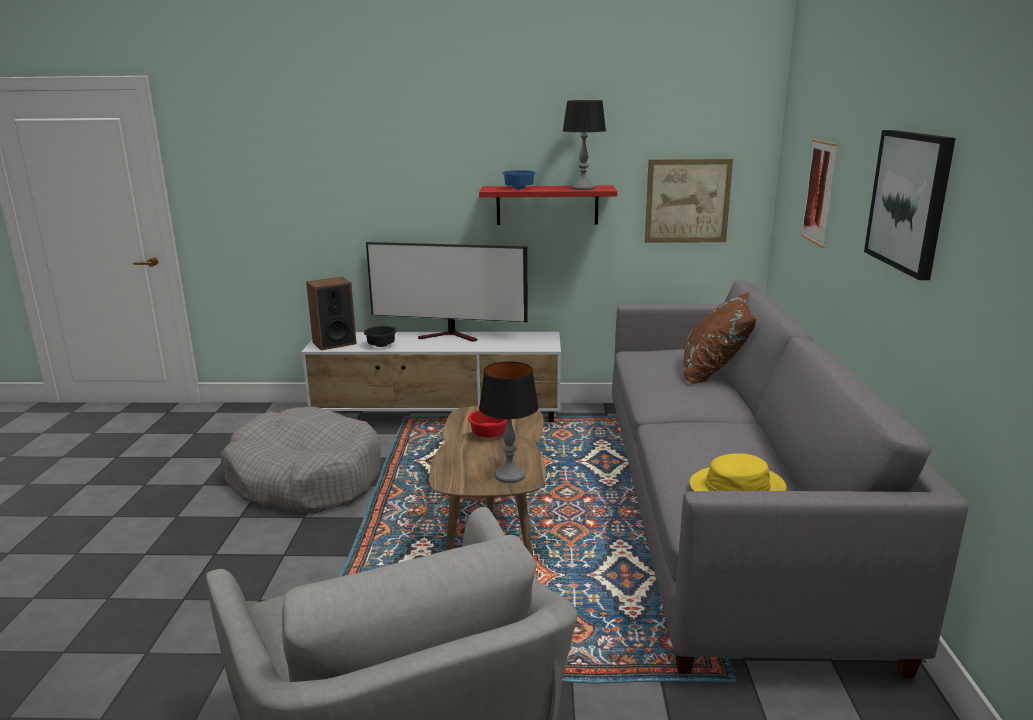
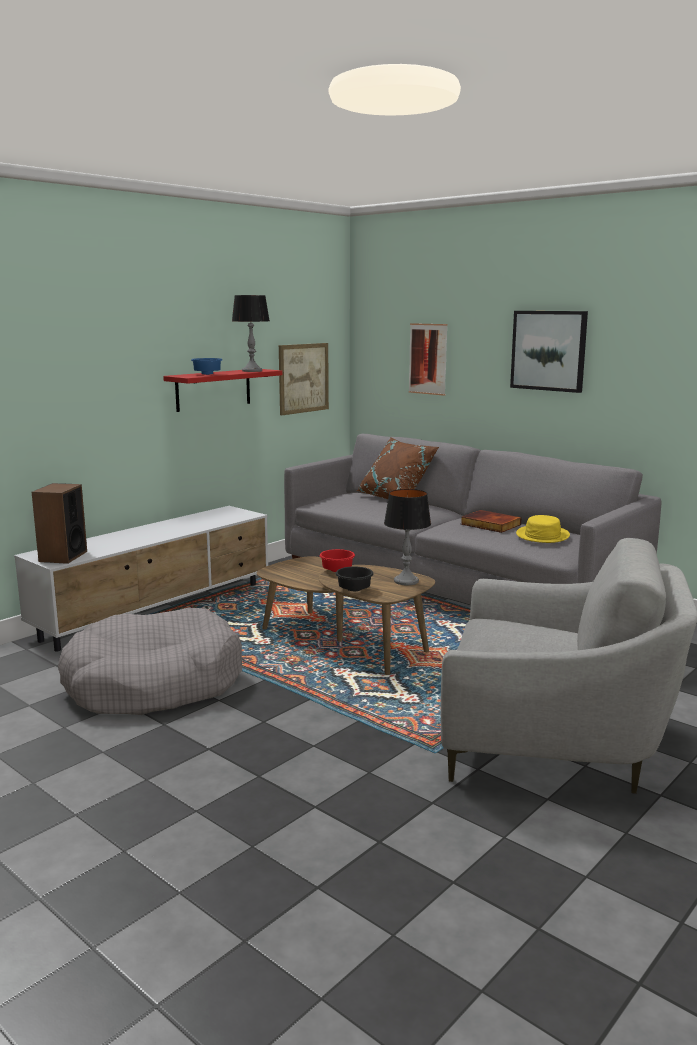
camera: 50 degrees left, 5 degrees down
black bowl [364,326,397,347] -> black bowl moved to [335,567,374,591]
television [366,242,528,342] -> none
none -> book [461,510,522,533]

